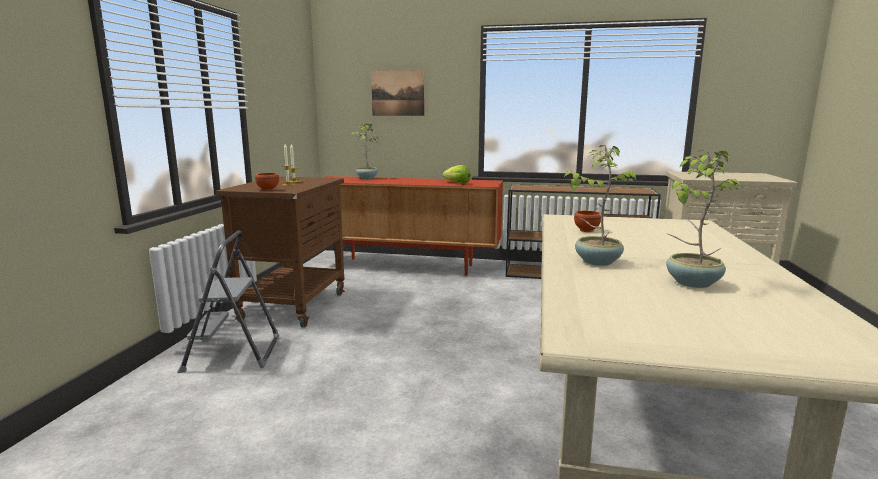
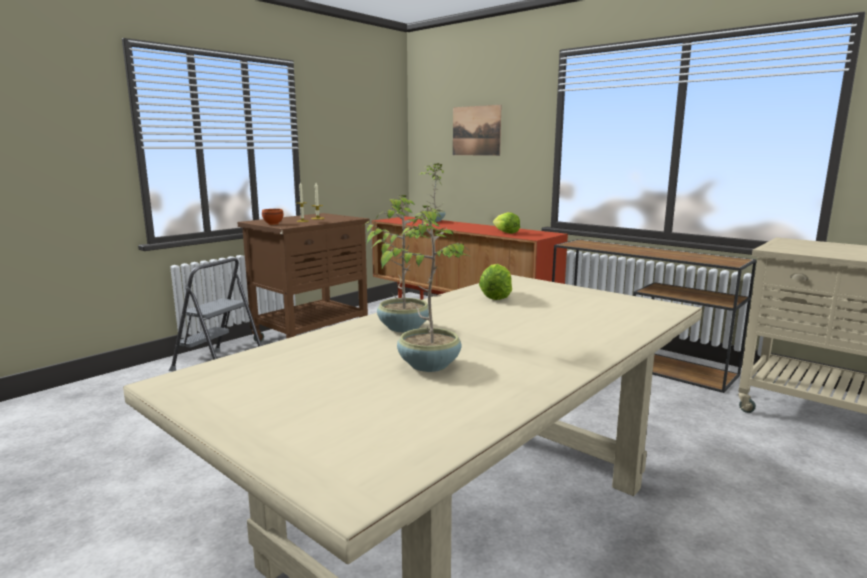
camera: 30 degrees right, 0 degrees up
brown bowl [574,211,601,232] -> lettuce [479,264,512,300]

